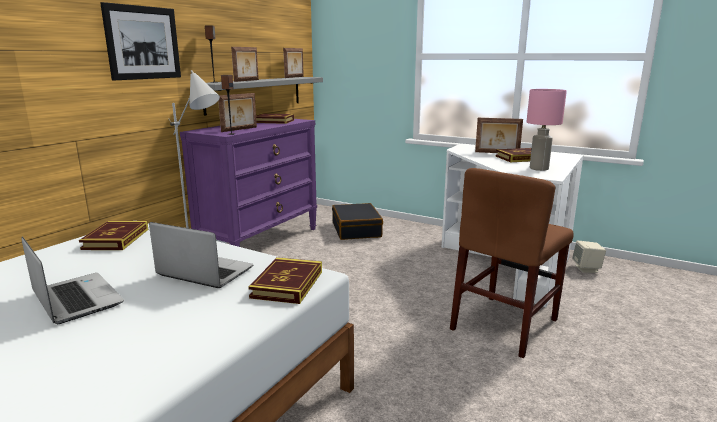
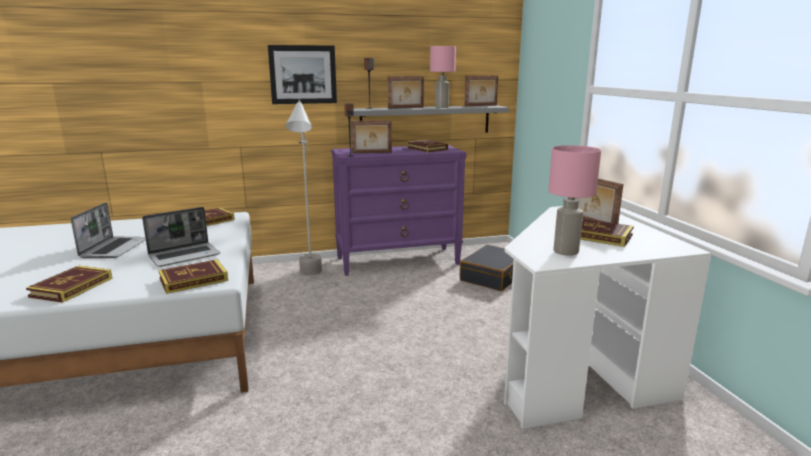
camera: 45 degrees right, 0 degrees up
laptop [149,222,253,288] -> laptop turned 75 degrees clockwise [142,207,220,267]
brown chair [450,168,574,358] -> none
beige speaker [572,241,606,273] -> none
none -> book [26,266,112,303]
none -> pink table lamp [430,46,456,108]

